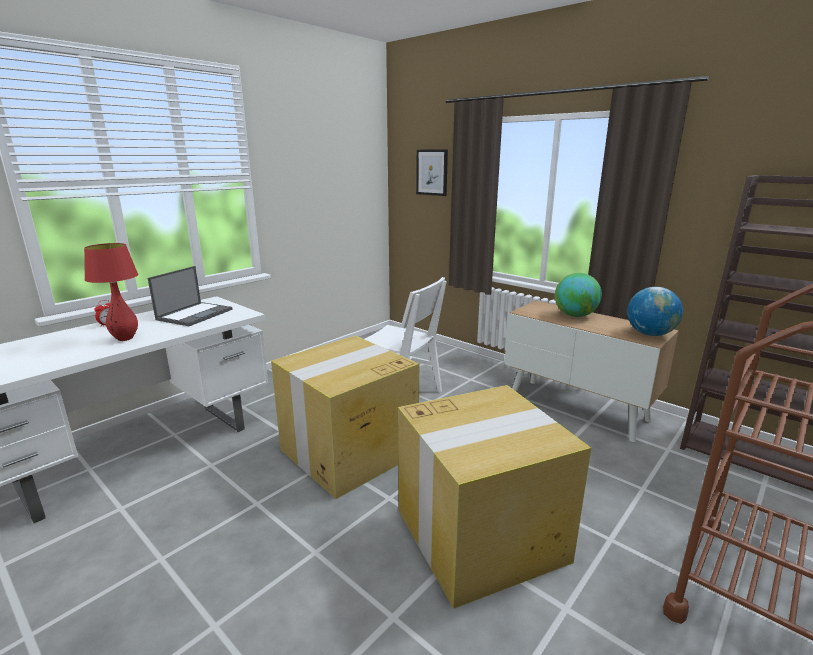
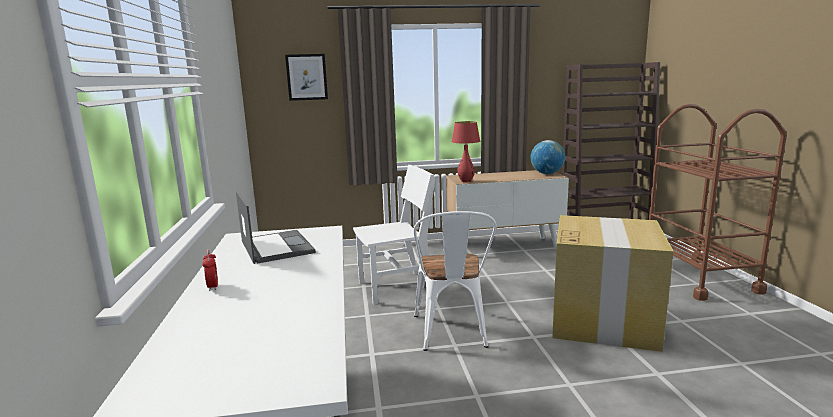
camera: 50 degrees left, 5 degrees down
red table lamp [84,243,138,341] -> red table lamp moved to [452,121,480,183]
cardboard box [271,336,419,499] -> white chair [413,211,497,351]
globe [555,273,602,317] -> none

